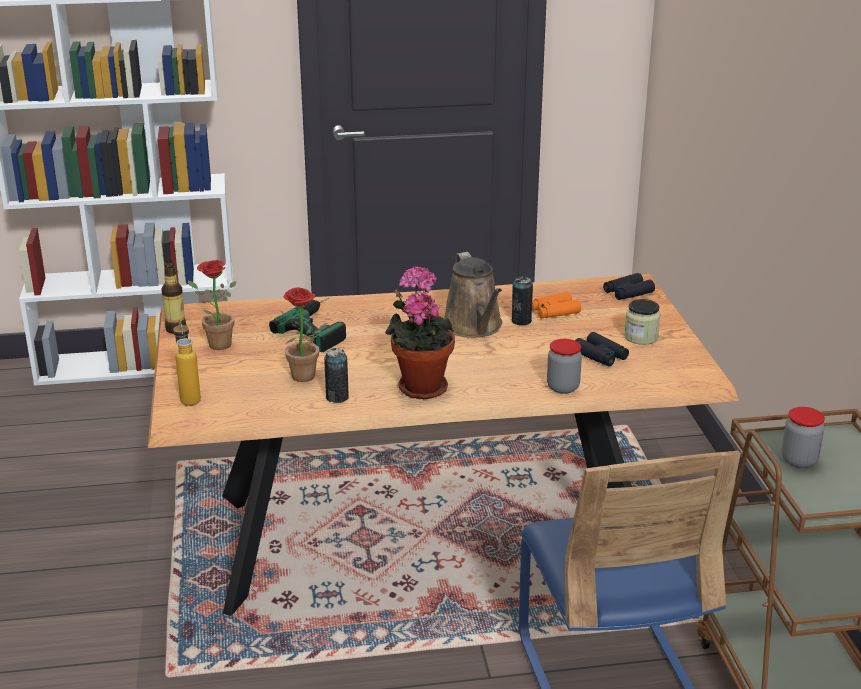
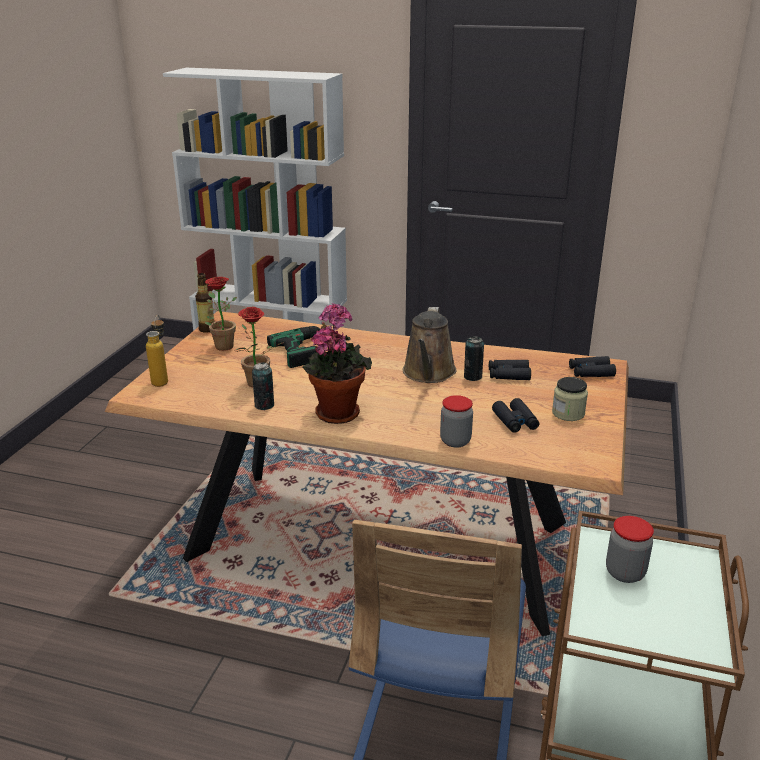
camera: 25 degrees right, 0 degrees up
orange binoculars [532,292,581,319] -> black binoculars [489,360,531,380]

